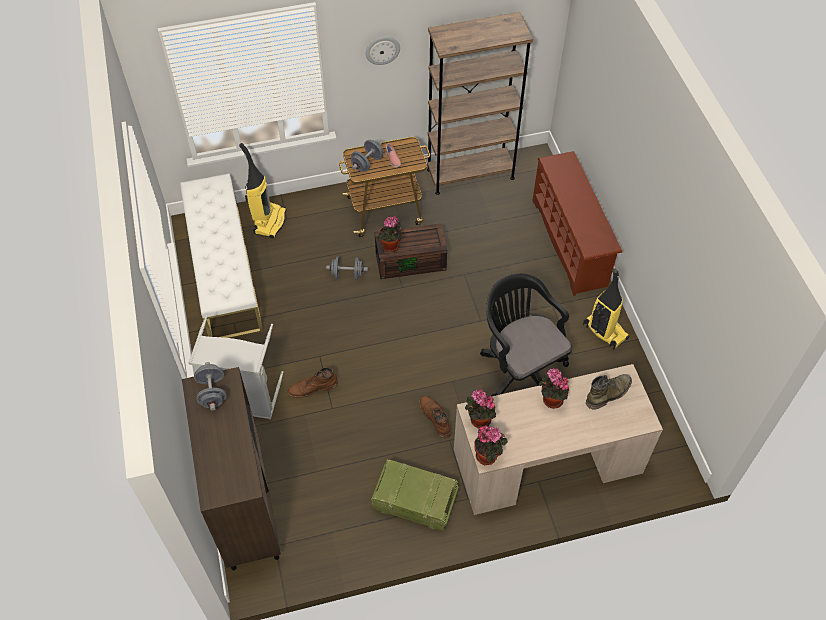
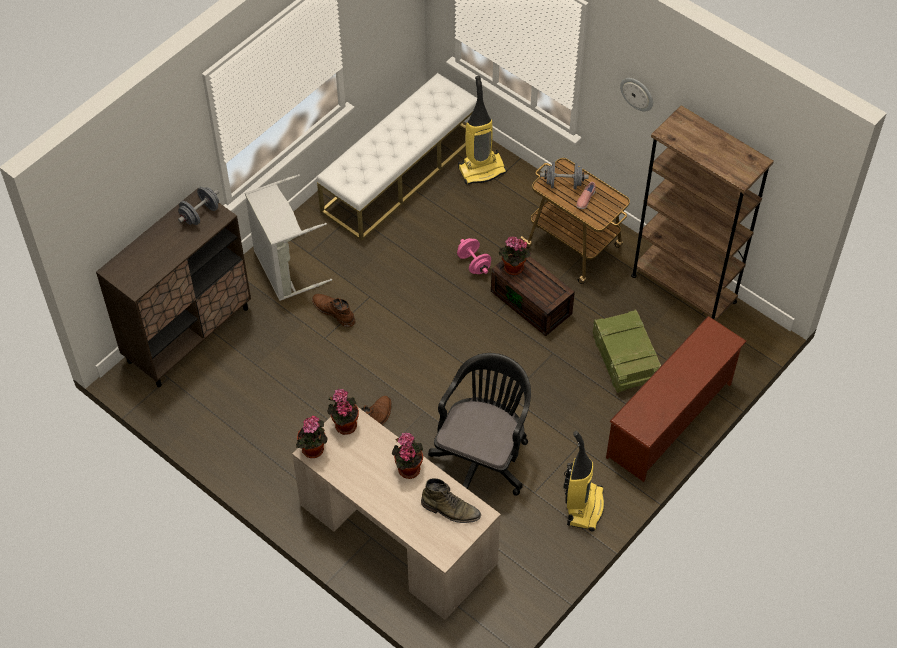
camera: 55 degrees right, 0 degrees up
grey dumbbell [326,257,368,280] -> pink dumbbell [457,238,491,274]
crate [371,460,459,531] -> crate moved to [593,310,661,393]

